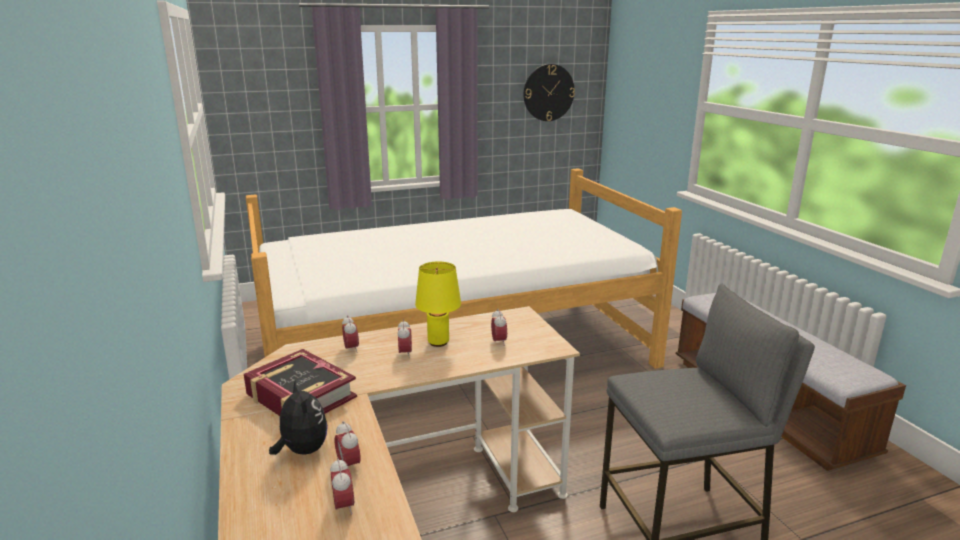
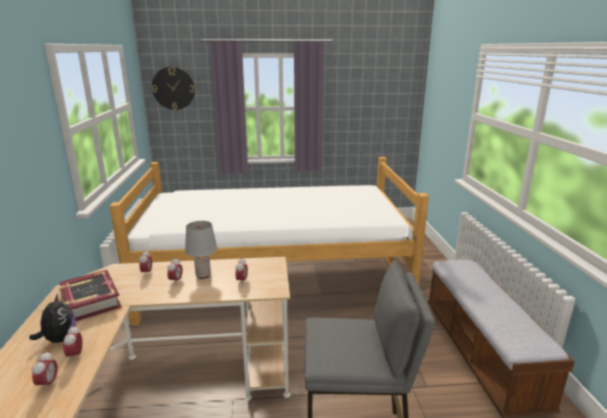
camera: 15 degrees right, 0 degrees up
yellow table lamp [415,262,461,347] -> grey table lamp [185,221,217,279]
wall clock [524,64,575,121] -> wall clock moved to [152,67,195,110]

